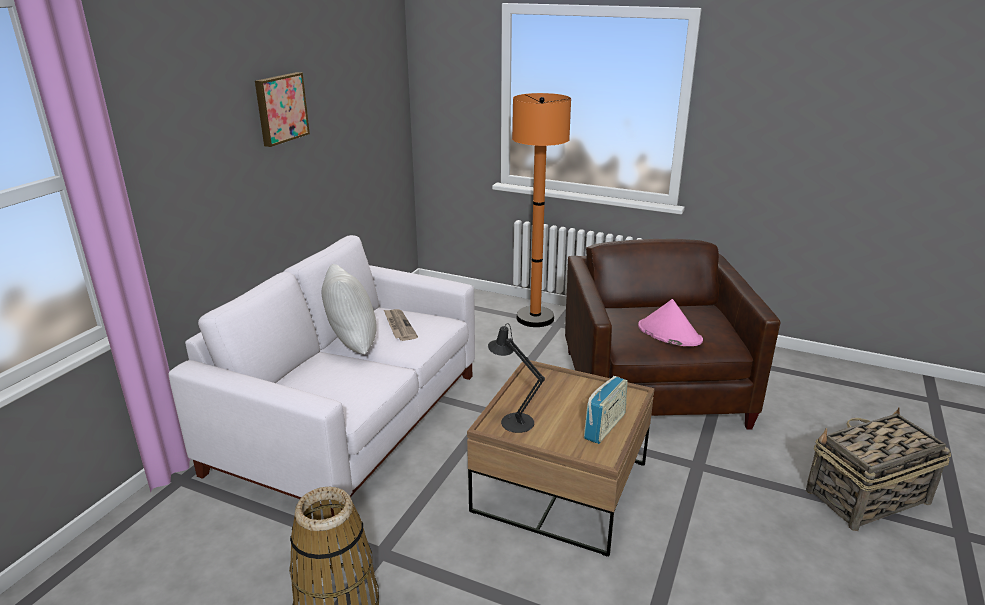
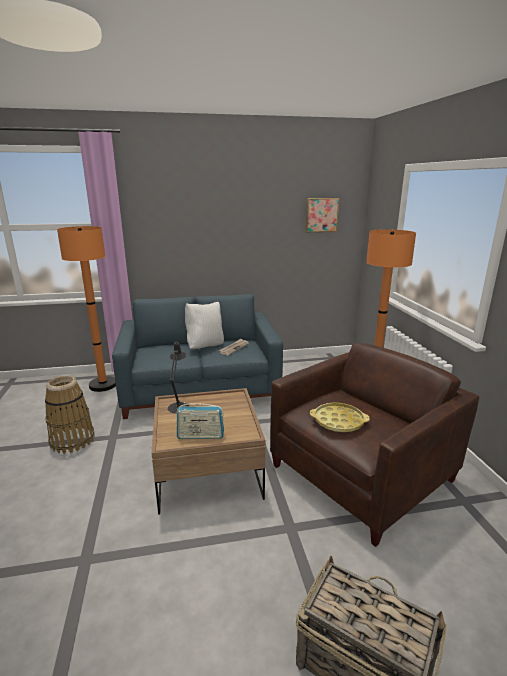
camera: 55 degrees right, 5 degrees down
white sofa [169,235,475,517] -> blue sofa [112,294,283,419]
picture [255,72,310,147] -> picture moved to [305,198,340,232]
pink hat [638,299,703,346] -> yellow tray [310,402,370,432]
none -> orange floor lamp [57,226,116,392]

